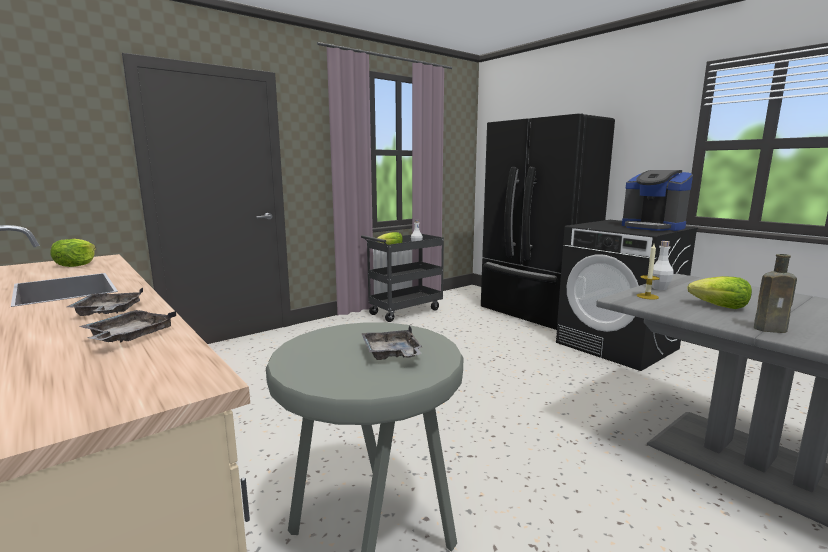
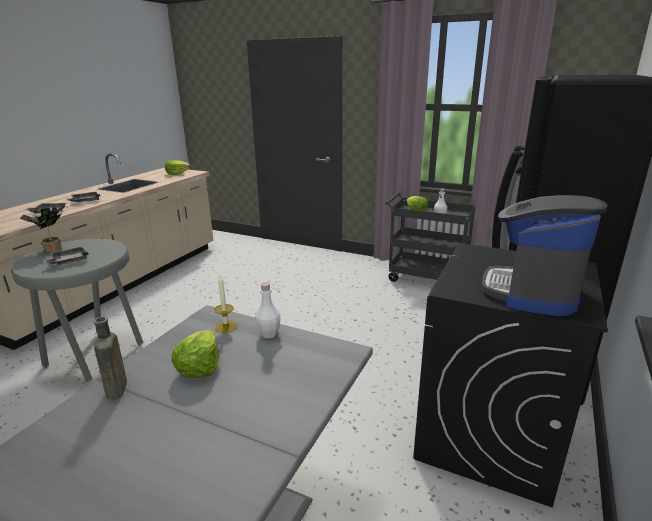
camera: 65 degrees right, 10 degrees up
none -> potted plant [20,208,61,252]

